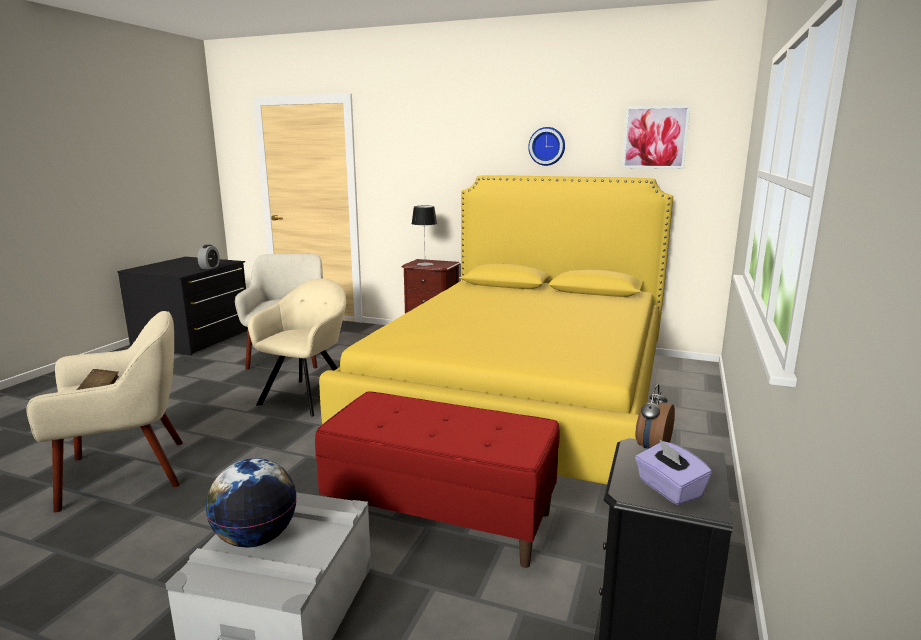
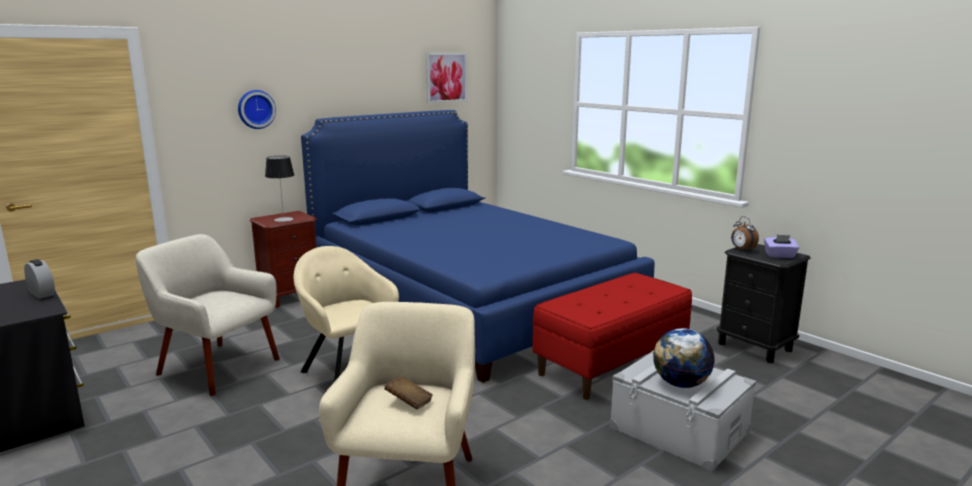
camera: 60 degrees left, 0 degrees up
yellow bed [319,175,673,485] -> blue bed [301,110,655,383]
wall clock [528,127,565,166] -> wall clock moved to [238,90,276,129]

